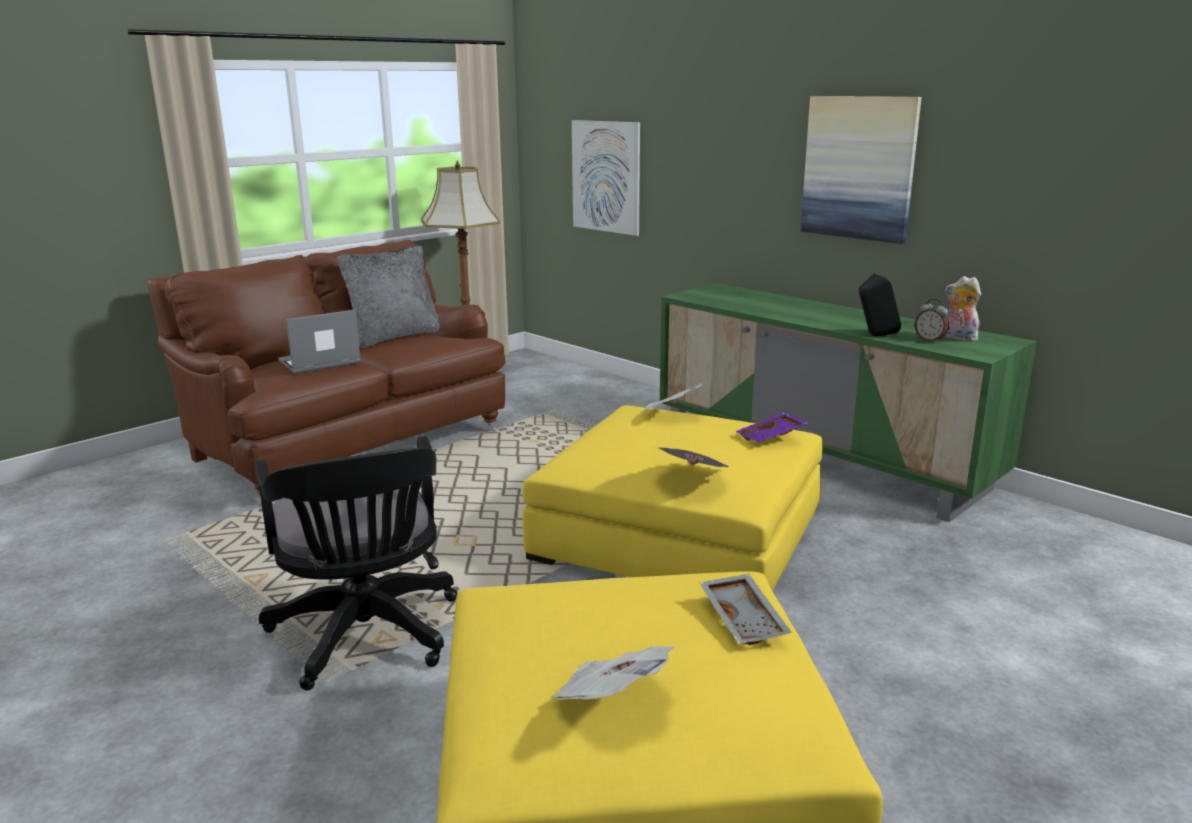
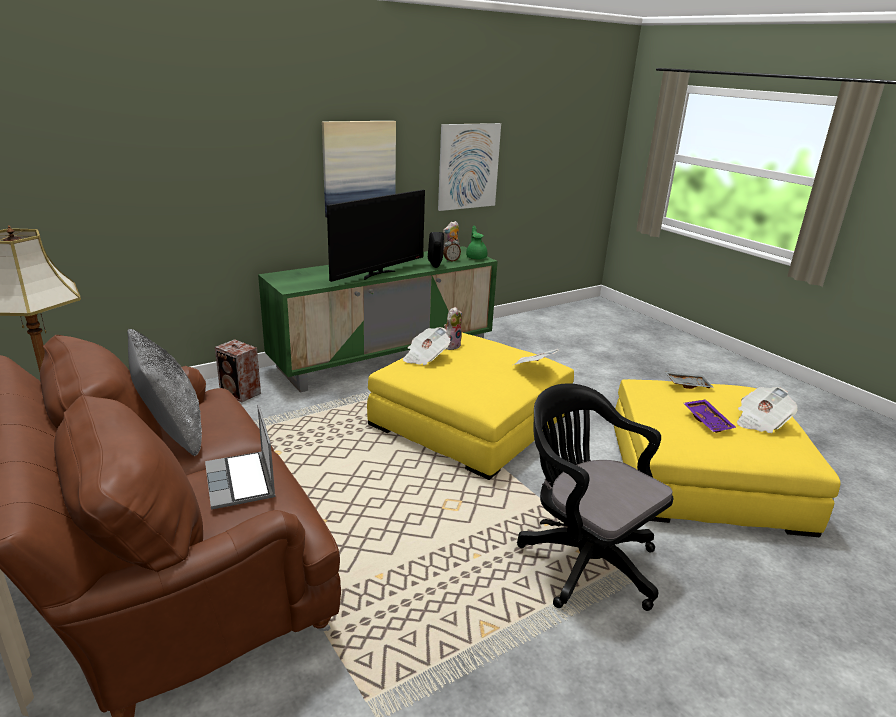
camera: 80 degrees left, 5 degrees up
black office chair [255,436,458,690] -> black office chair turned 120 degrees counterclockwise [517,383,674,611]
picture [572,120,640,236] -> picture moved to [438,123,501,211]
purple tray [735,412,807,442] -> purple tray moved to [683,399,736,433]
none -> speaker [215,339,261,402]
none -> television [327,190,425,282]
none -> plush toy [444,307,462,350]
none -> green teapot [466,226,488,260]

